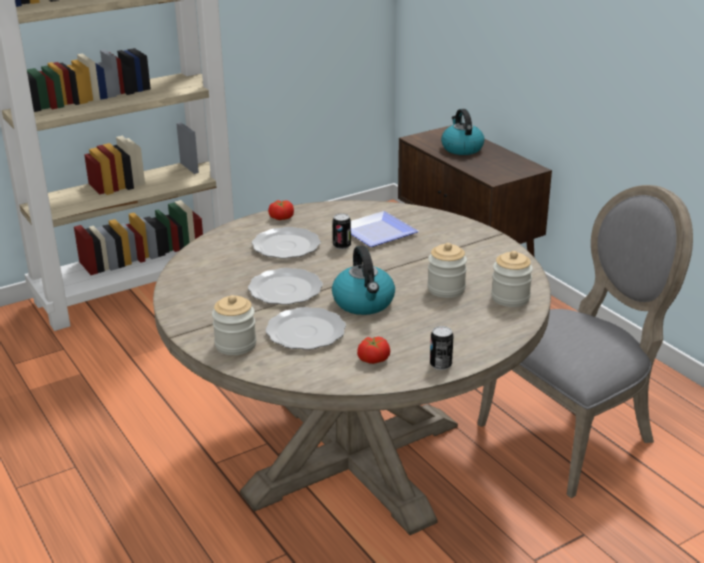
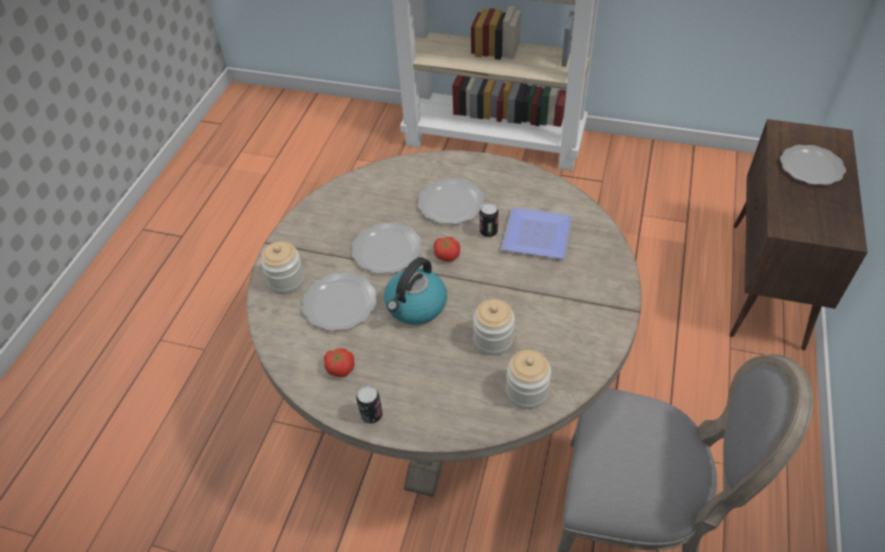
camera: 50 degrees right, 20 degrees up
tomato [268,200,294,220] -> tomato moved to [434,237,460,262]
kettle [441,109,484,155] -> plate [780,145,846,185]

